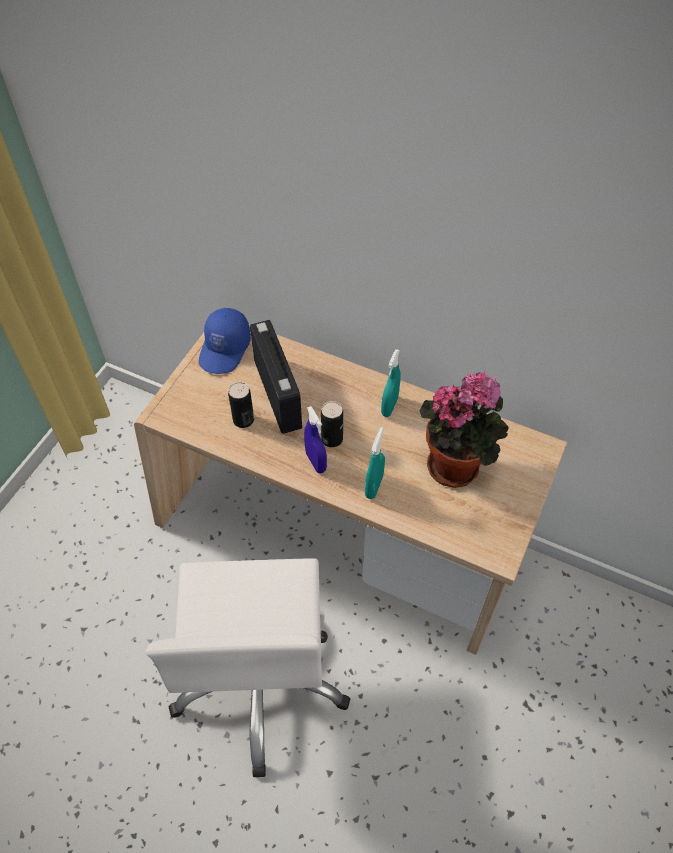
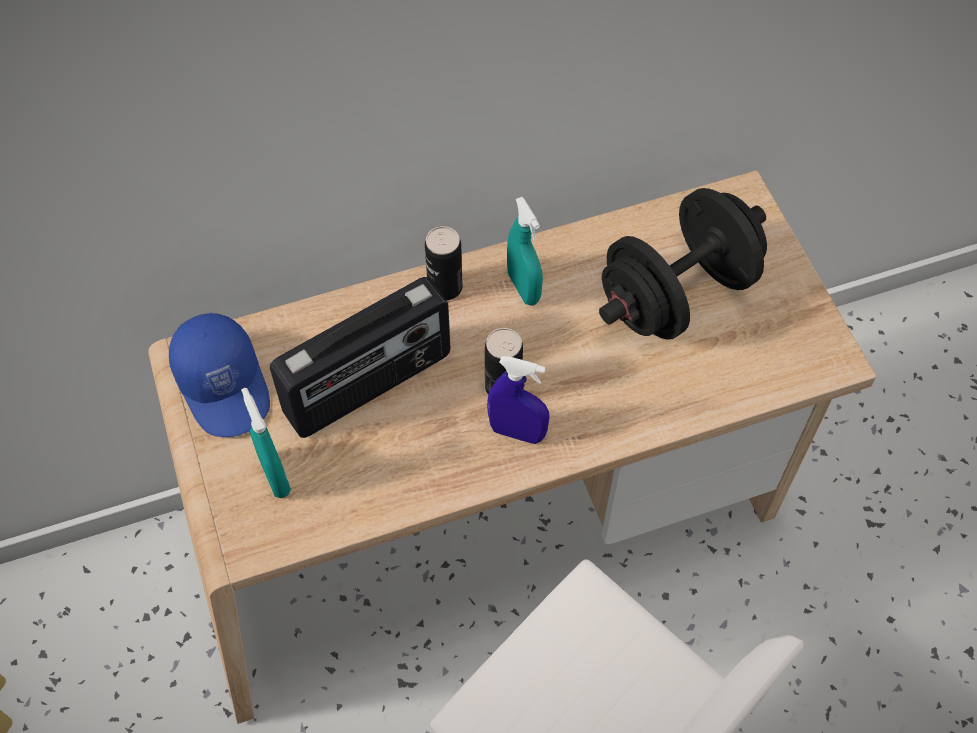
camera: 45 degrees left, 5 degrees up
can [228,382,254,428] -> can moved to [425,226,463,300]
radio [250,320,302,434] -> radio turned 120 degrees clockwise [270,277,451,438]
turquoise spray bottle [365,427,385,499] -> turquoise spray bottle moved to [241,388,291,498]
potted plant [419,371,509,488] -> black dumbbell [599,188,767,340]

